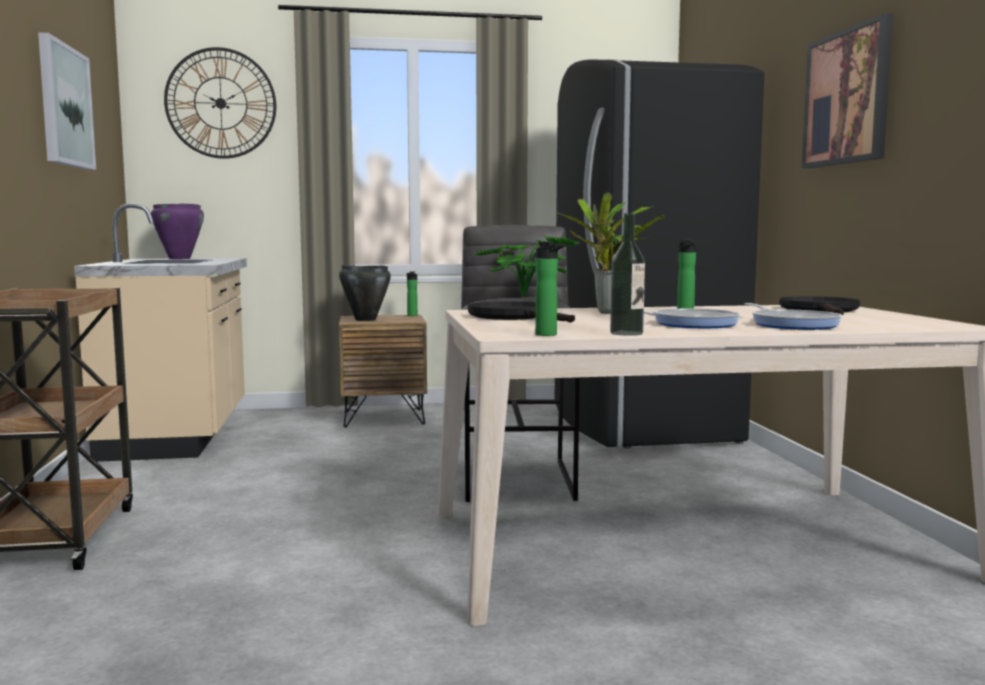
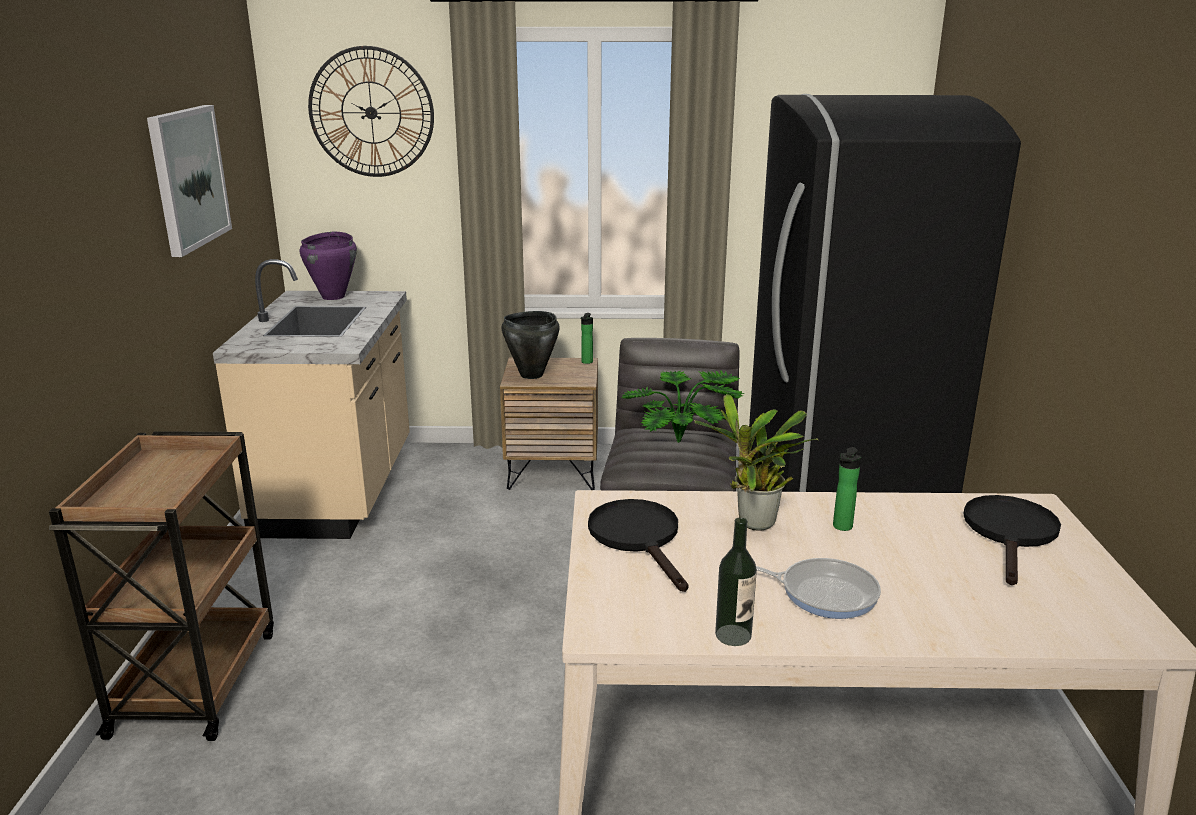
camera: 10 degrees right, 15 degrees up
bottle [535,242,565,336] -> none
frying pan [745,303,842,330] -> none
picture [802,13,893,168] -> none

